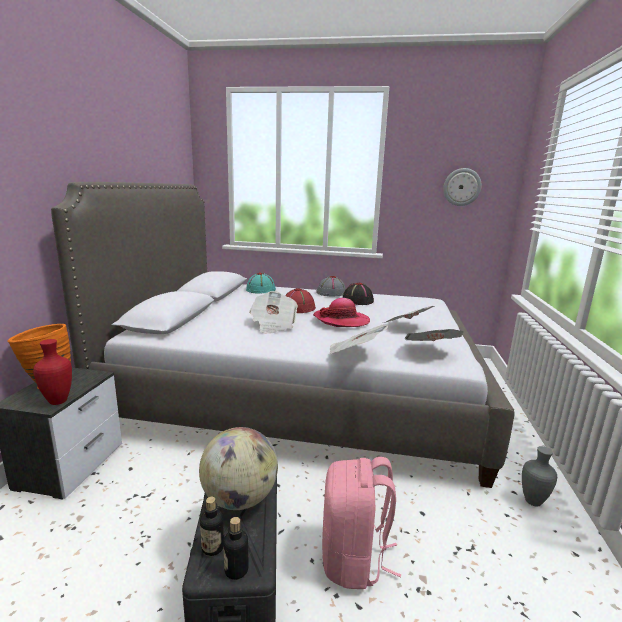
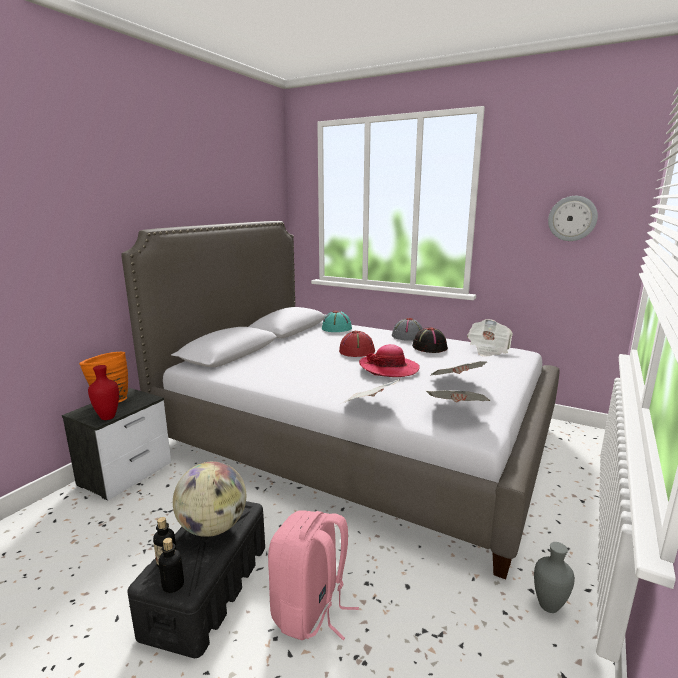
camera: 20 degrees right, 0 degrees up
newspaper [249,291,298,334] -> newspaper moved to [467,319,513,356]

